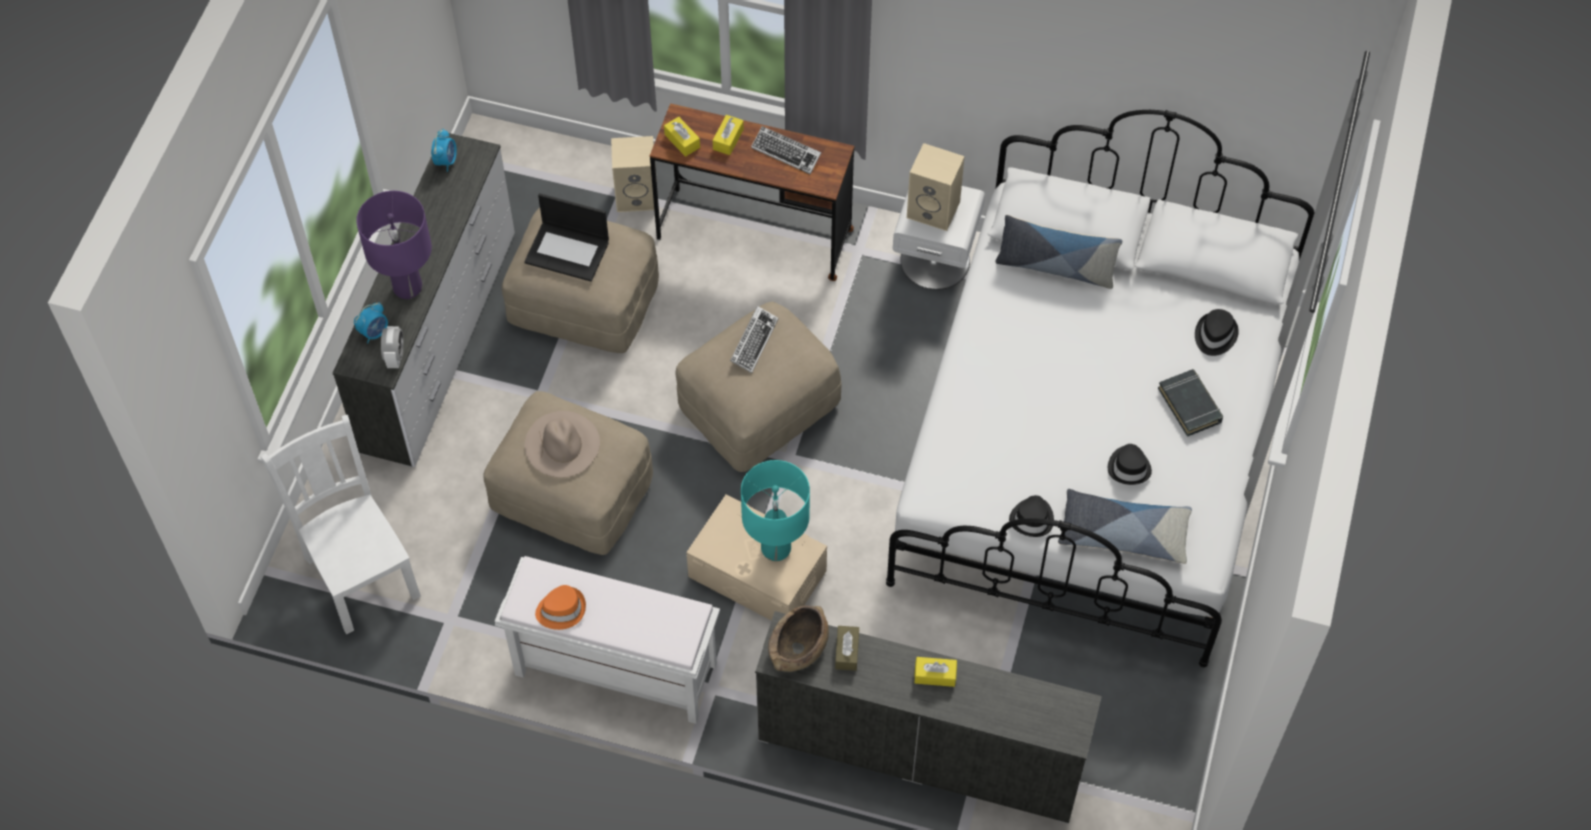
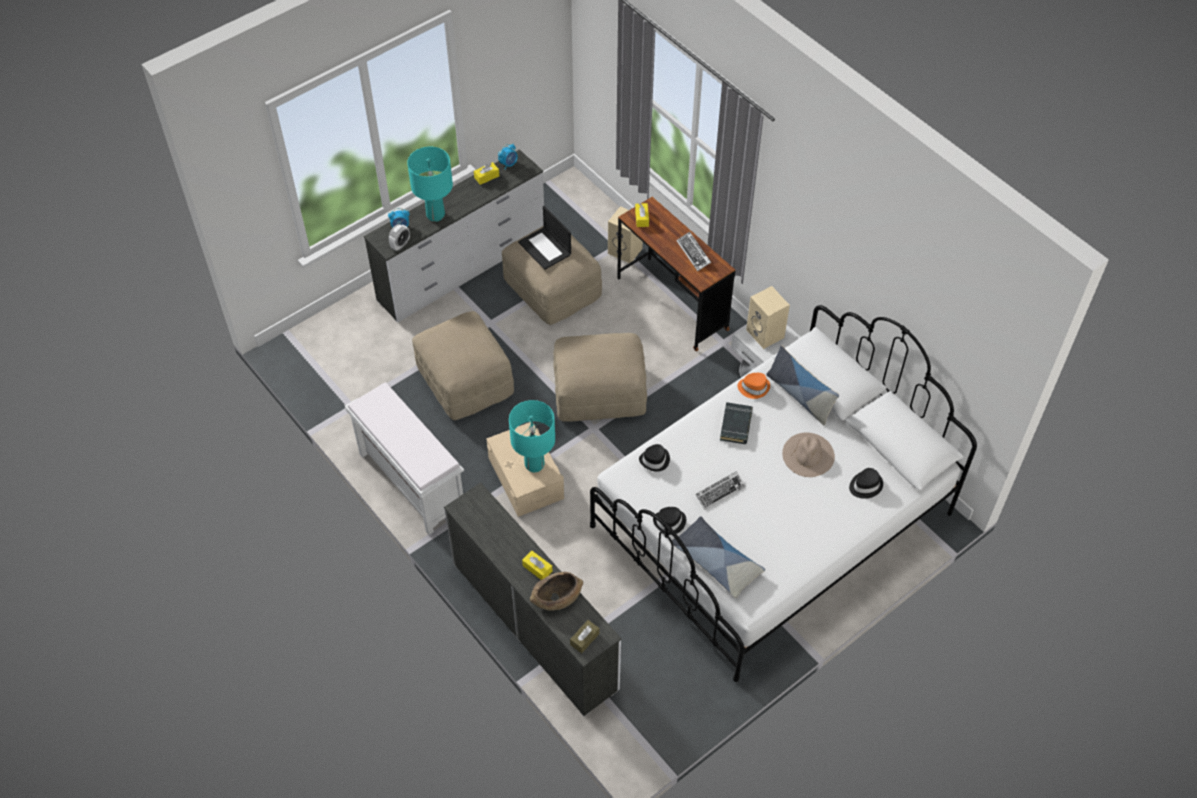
camera: 35 degrees right, 5 degrees down
white chair [261,415,421,635] -> none
purple table lamp [356,191,432,299] -> turquoise table lamp [407,147,453,222]
beige hat [525,411,600,478] -> beige hat moved to [782,432,835,477]
orange hat [535,585,586,630] -> orange hat moved to [737,373,770,399]
yellow tissue box [713,115,744,155] -> yellow tissue box moved to [474,162,499,185]
keyboard [730,306,778,373] -> keyboard moved to [696,471,746,510]
brown bowl [768,606,829,672] -> brown bowl moved to [530,572,583,611]
brown tissue box [835,626,859,671] -> brown tissue box moved to [570,620,599,653]
black hat [1108,444,1152,485] -> black hat moved to [639,444,670,472]
black book [1158,369,1223,437] -> black book moved to [720,402,753,444]

